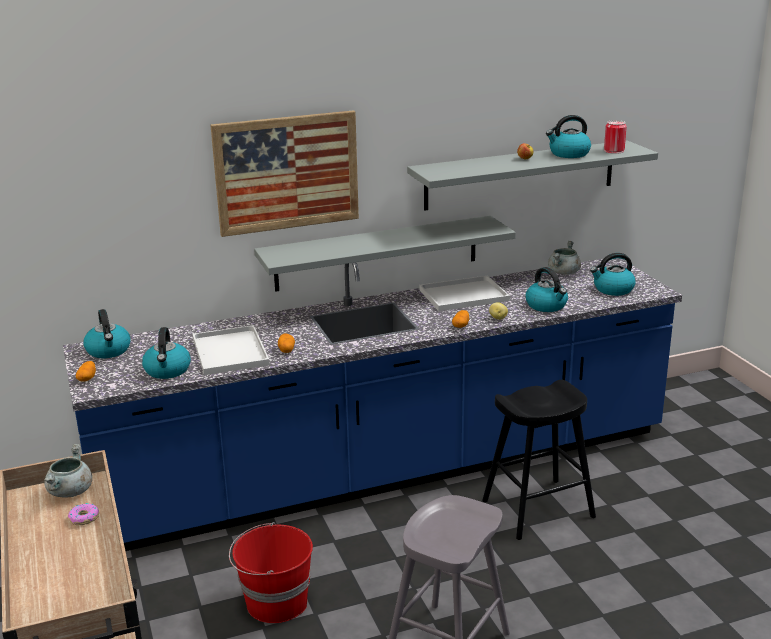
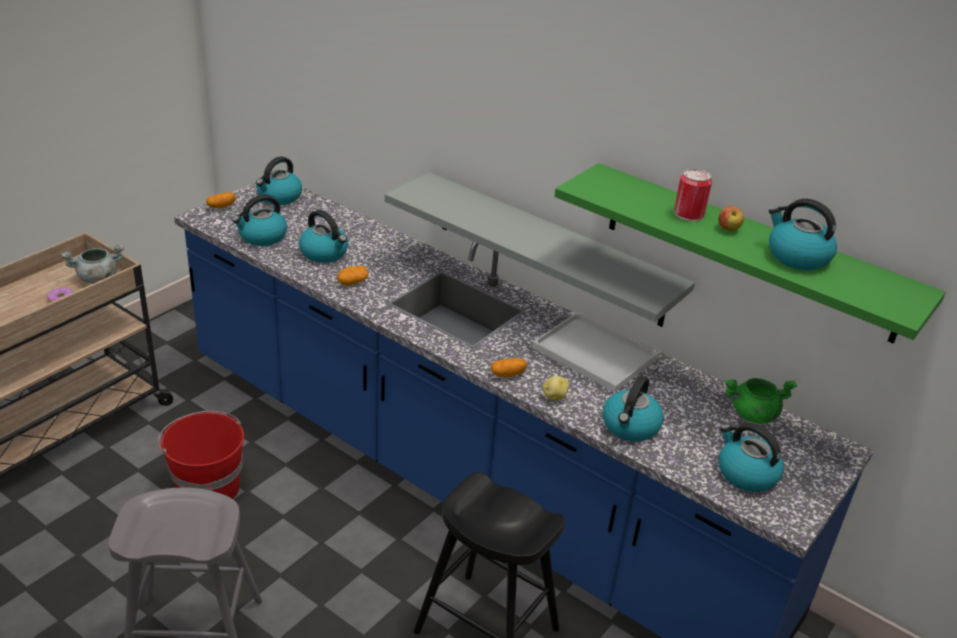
camera: 55 degrees right, 10 degrees up
white tray [193,325,270,375] -> kettle [299,210,348,263]
picture [210,110,359,237] -> none
grey shelf [407,140,658,211] -> green shelf [555,163,946,344]
grey cooking pot [548,241,581,275] -> green cooking pot [725,378,797,424]
can [604,120,627,154] -> can moved to [674,168,712,221]

